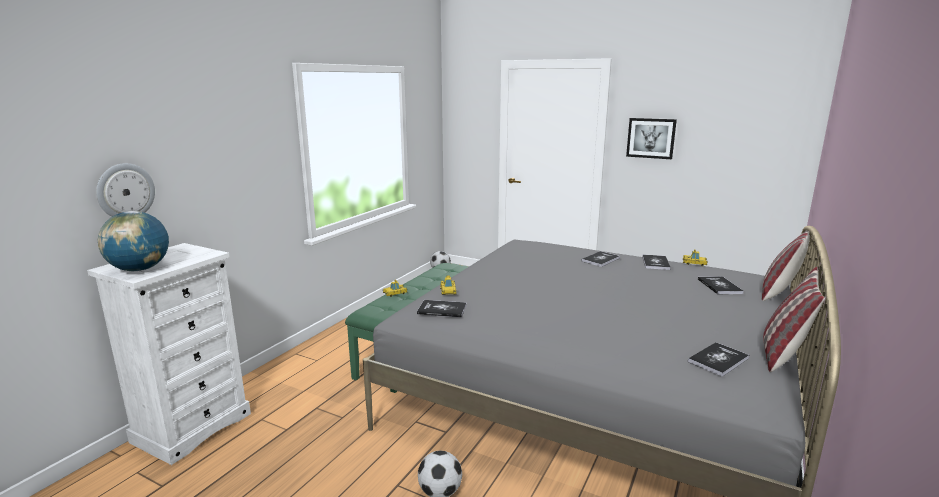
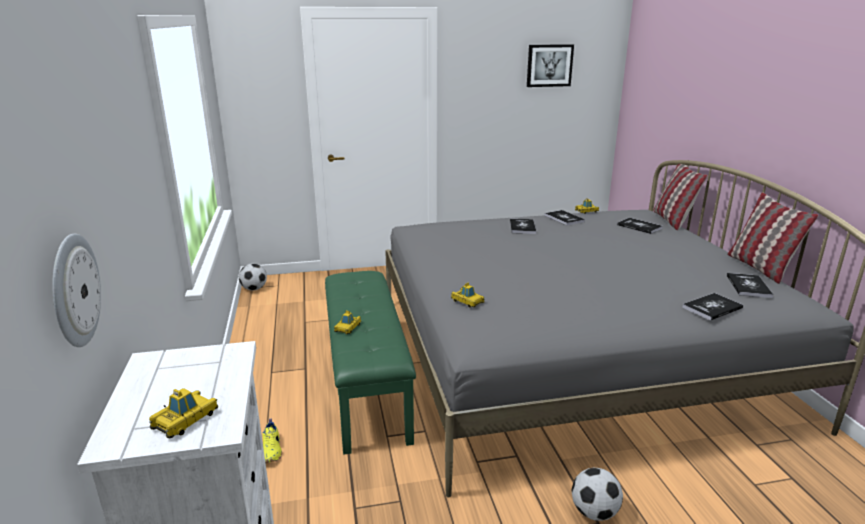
camera: 40 degrees left, 5 degrees up
globe [98,211,169,271] -> toy car [149,388,218,438]
book [417,300,467,317] -> book moved to [682,293,743,321]
picture [626,118,677,159] -> picture moved to [527,44,574,87]
none -> yellow shoe [262,419,282,463]

